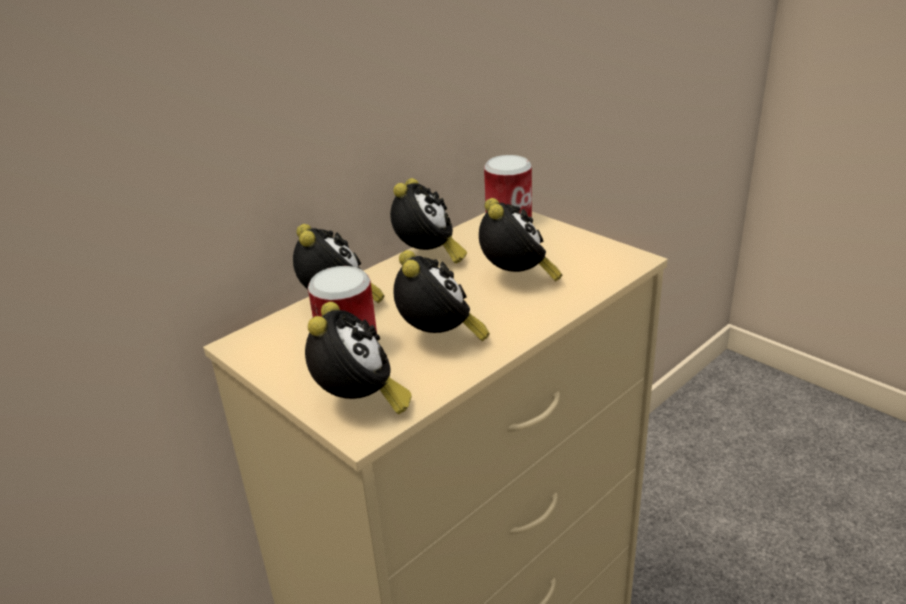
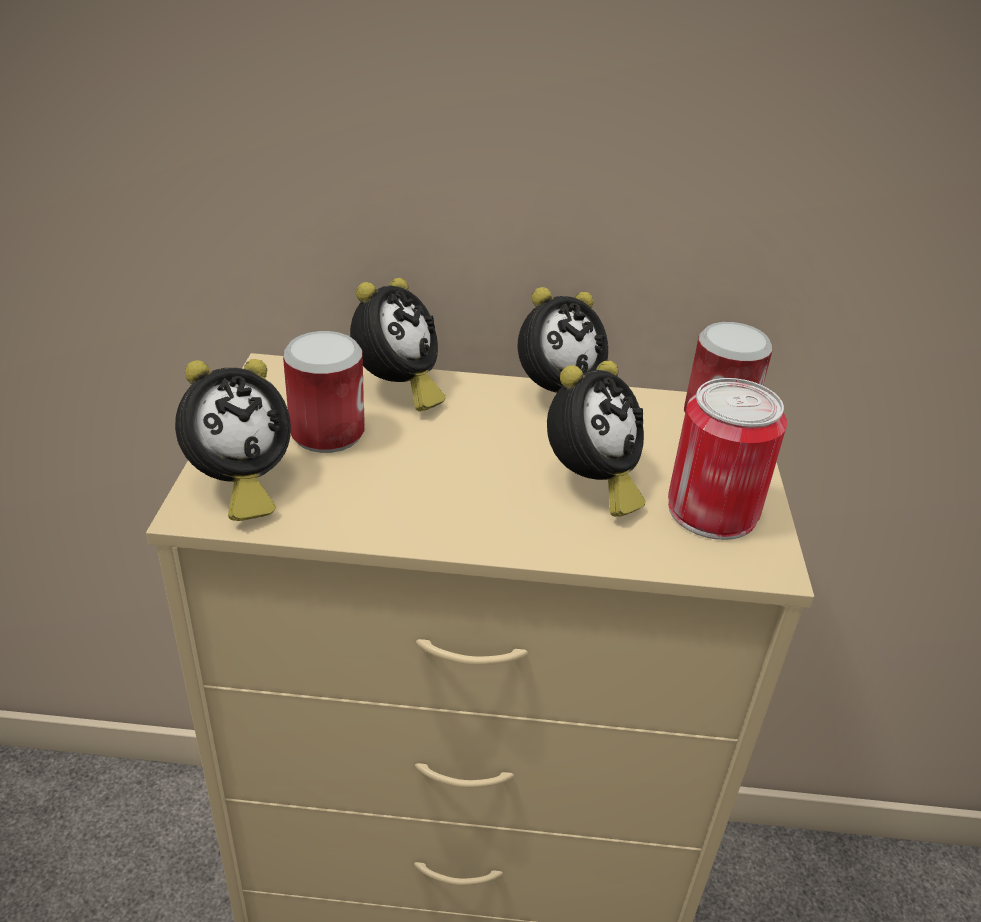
camera: 45 degrees right, 5 degrees up
alarm clock [393,250,490,341] -> none
none -> can [668,378,787,540]

